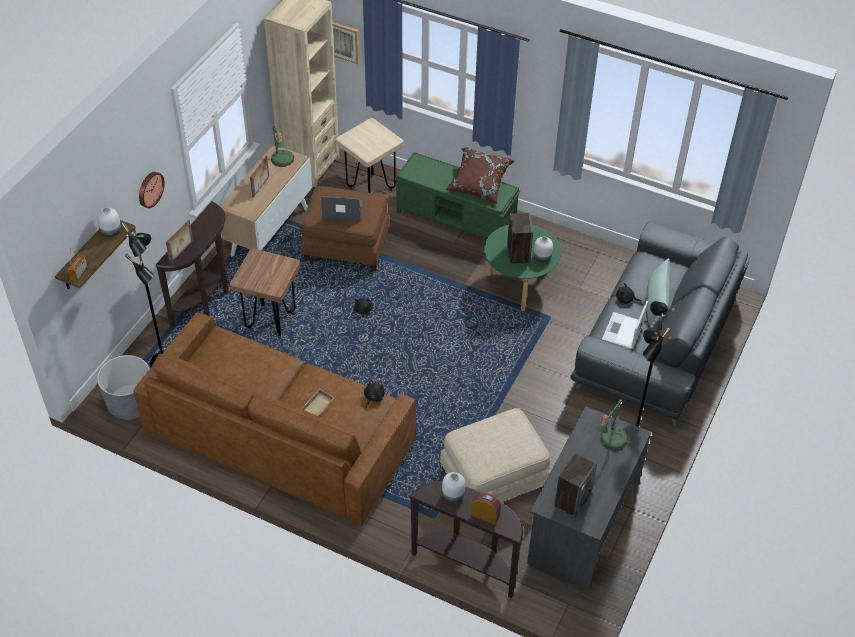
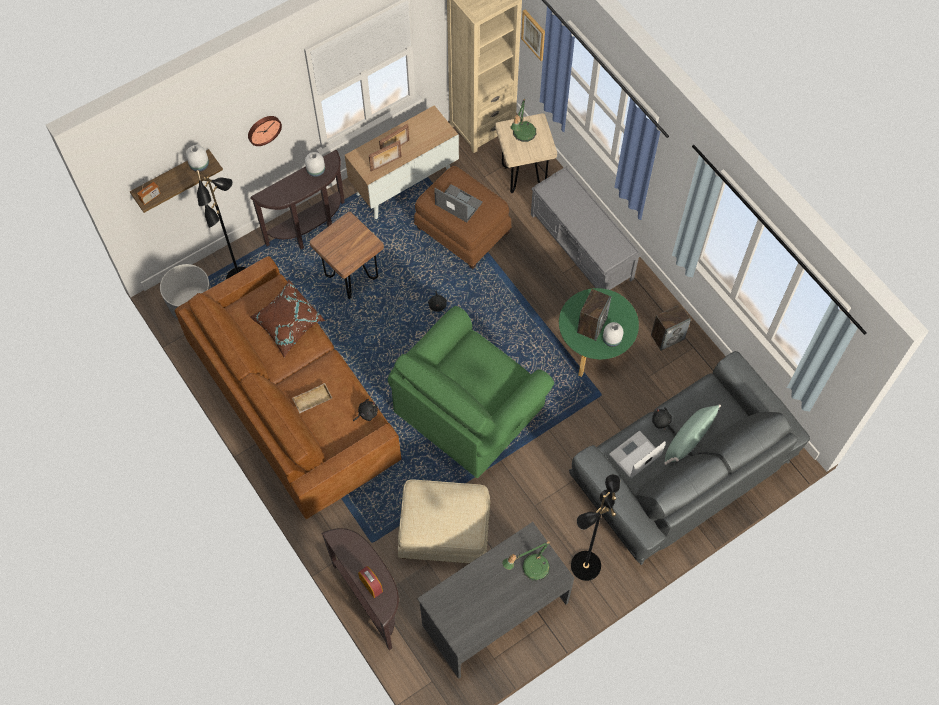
camera: 30 degrees right, 15 degrees up
picture frame [166,220,193,264] -> picture frame moved to [369,140,402,171]
table lamp [271,125,294,167] -> table lamp moved to [510,98,536,142]
green bench [395,152,520,239] -> grey bench [531,167,641,290]
white vase [442,472,465,502] -> white vase moved to [305,152,325,177]
brown pillow [446,148,515,204] -> brown pillow moved to [250,279,325,358]
speaker [554,453,597,517] -> speaker moved to [651,304,691,351]
none -> green armchair [388,306,554,478]

